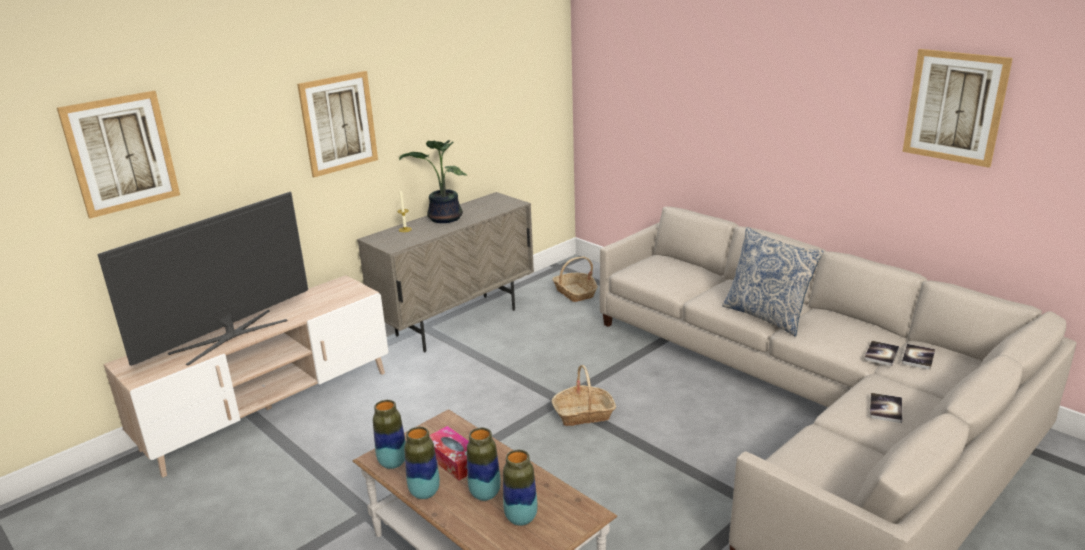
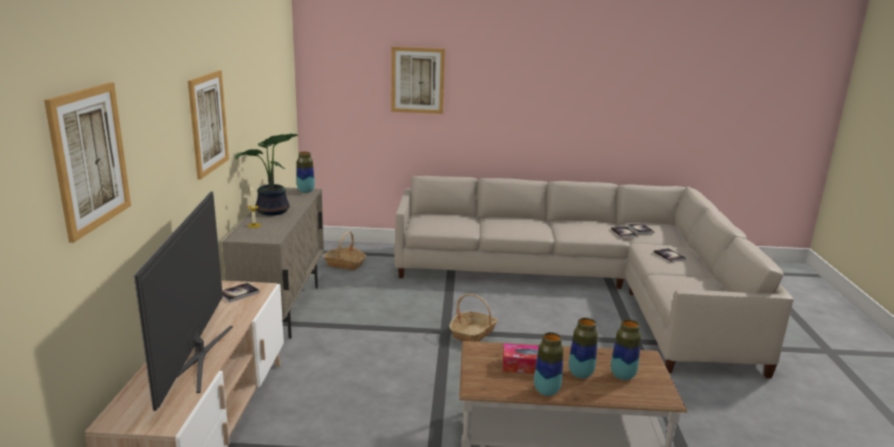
camera: 45 degrees left, 5 degrees down
vase [373,400,406,469] -> vase moved to [297,152,315,193]
pillow [722,227,823,337] -> none
picture [903,49,1013,168] -> picture moved to [391,47,445,114]
none -> book [222,283,260,303]

